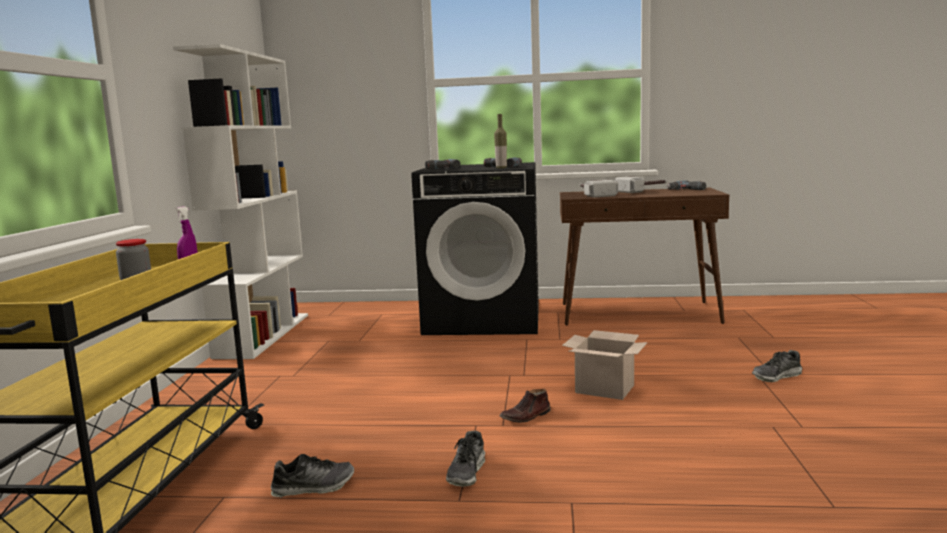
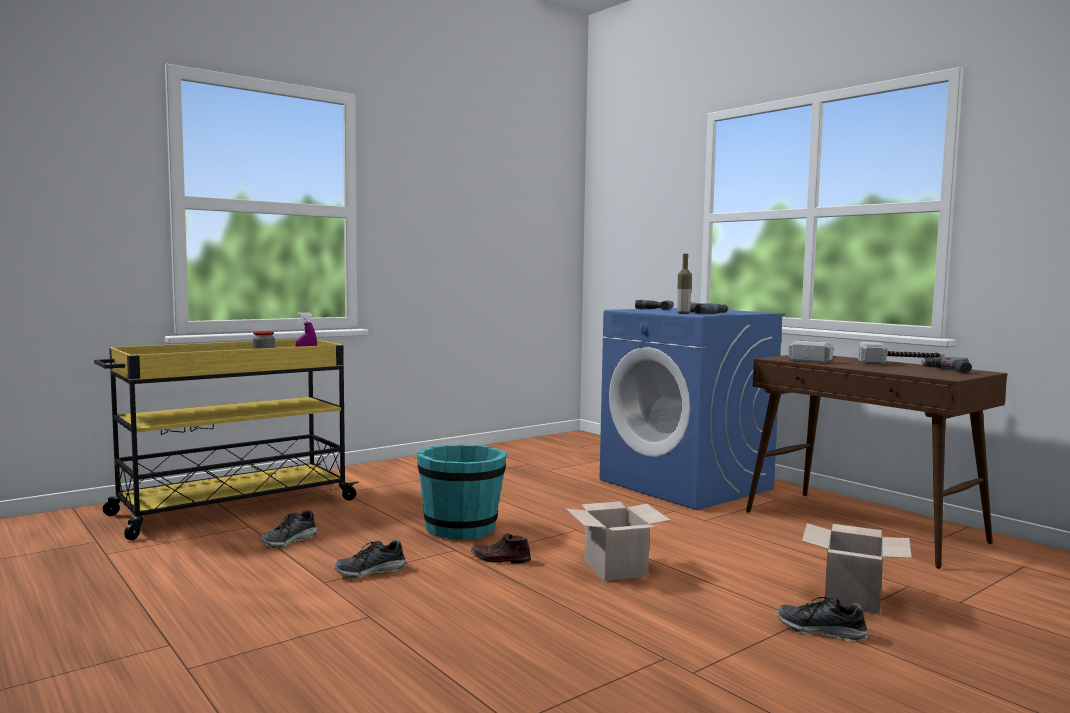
camera: 45 degrees right, 5 degrees down
white bookcase [173,44,308,359] -> none
shoe [271,454,354,498] -> shoe turned 90 degrees clockwise [260,510,317,548]
black washing machine [411,162,539,335] -> blue washing machine [600,308,785,510]
none -> turquoise bucket [417,445,507,540]
none -> cardboard box [802,523,912,615]

